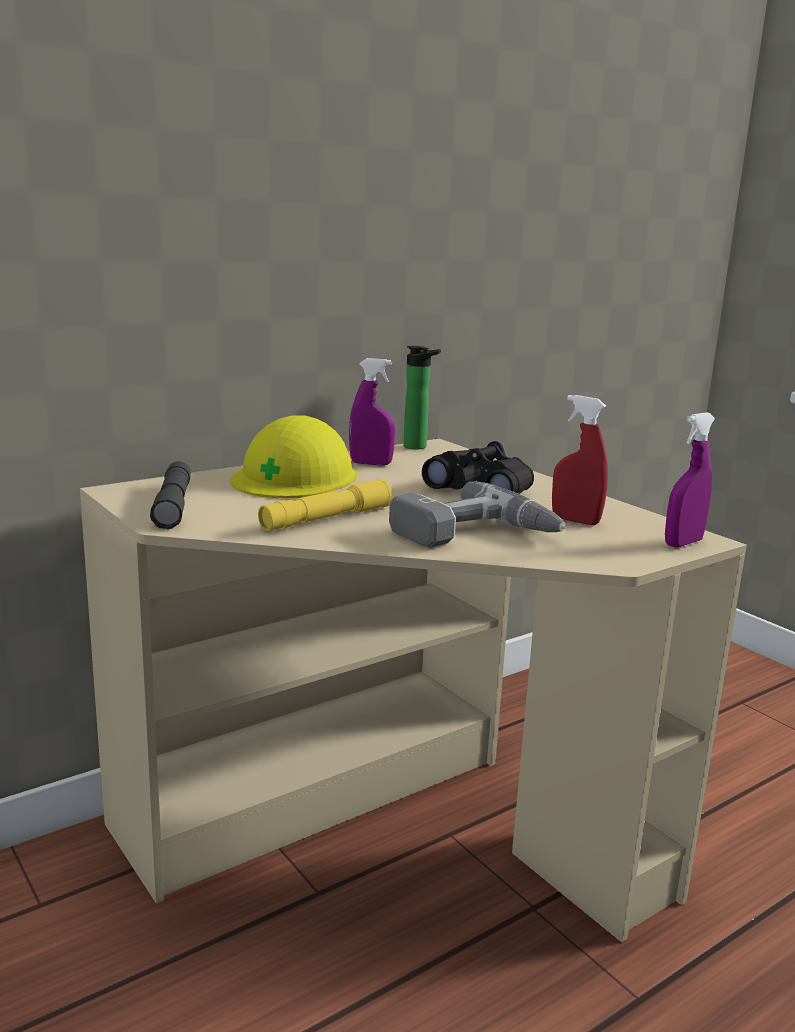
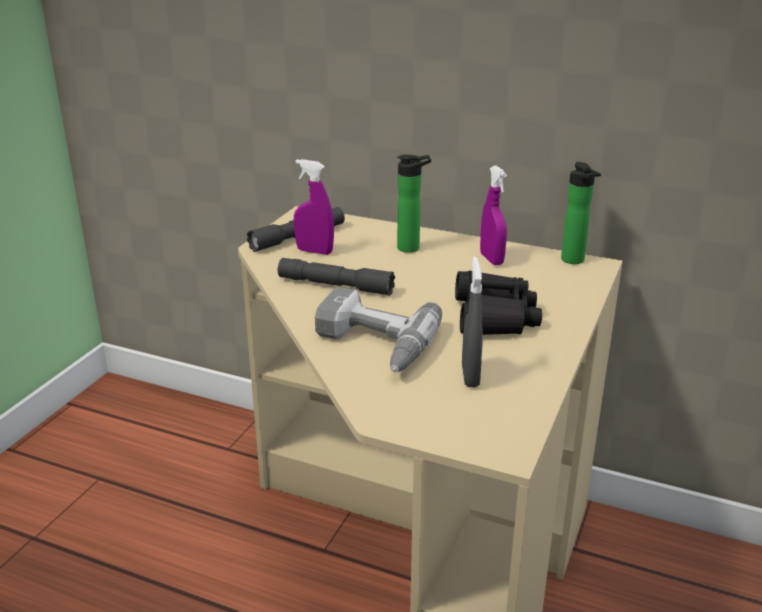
camera: 60 degrees right, 10 degrees up
yellow hard hat [230,416,357,498] -> bottle [397,155,431,253]
yellow flashlight [258,479,393,531] -> grey flashlight [278,258,395,296]
red spray bottle [552,395,608,525] -> grey spray bottle [462,257,483,387]
purple spray bottle [665,412,715,547] -> purple spray bottle moved to [294,159,334,255]

